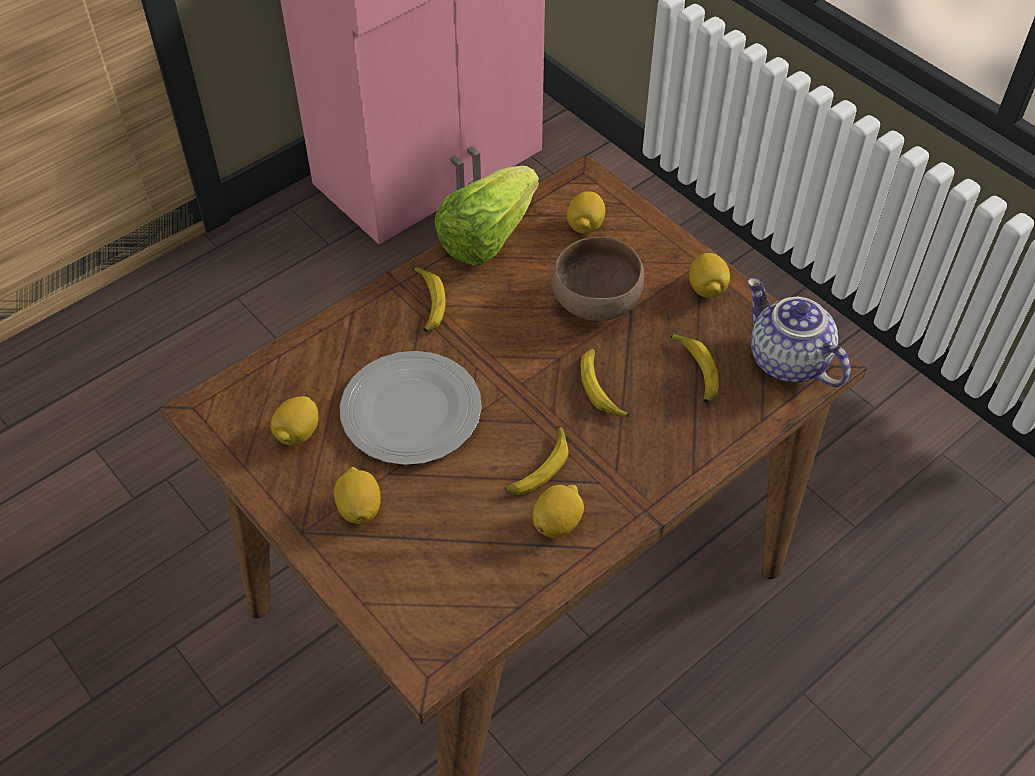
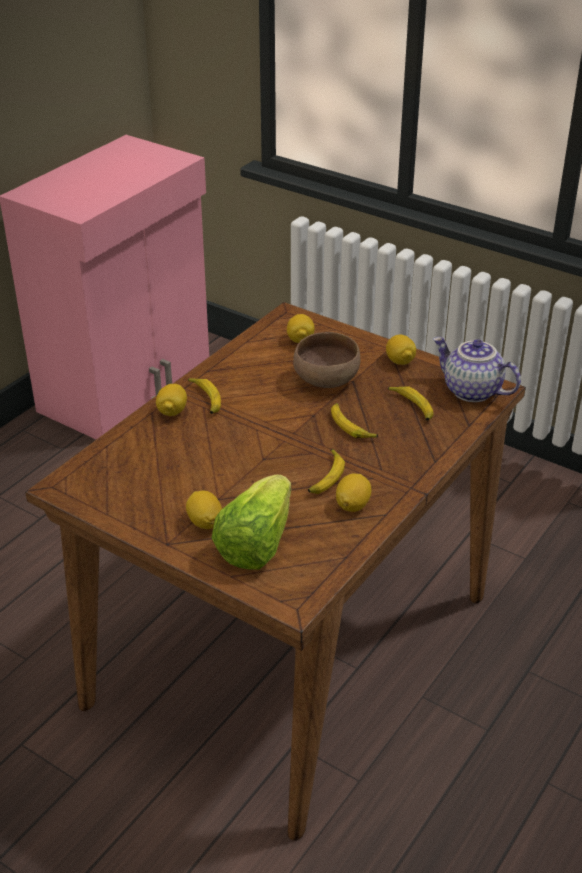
camera: 15 degrees left, 15 degrees down
lemon [271,396,319,445] -> lemon moved to [156,384,187,416]
plate [340,351,482,465] -> none
lettuce [434,166,539,266] -> lettuce moved to [211,475,291,570]

